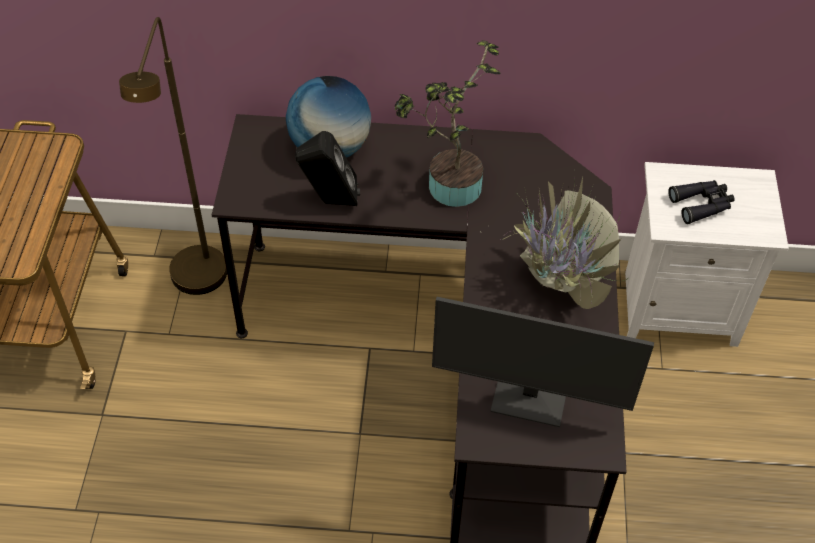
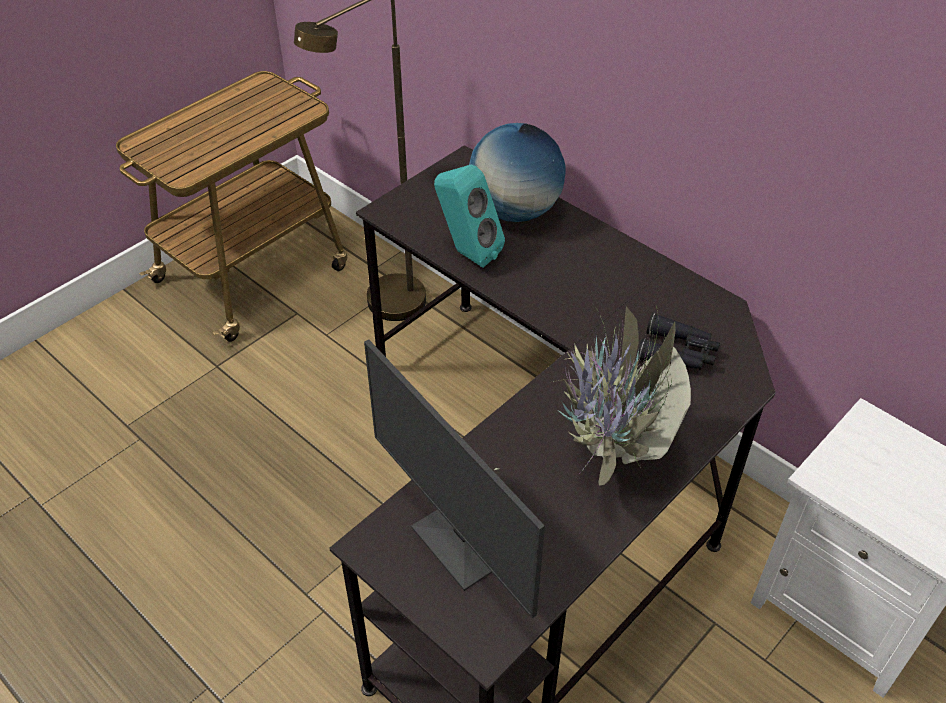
camera: 40 degrees right, 5 degrees down
black speaker [295,131,360,206] -> turquoise speaker [434,164,505,268]
potted plant [395,40,501,207] -> none
black binoculars [668,180,735,224] -> black binoculars moved to [638,313,720,370]

